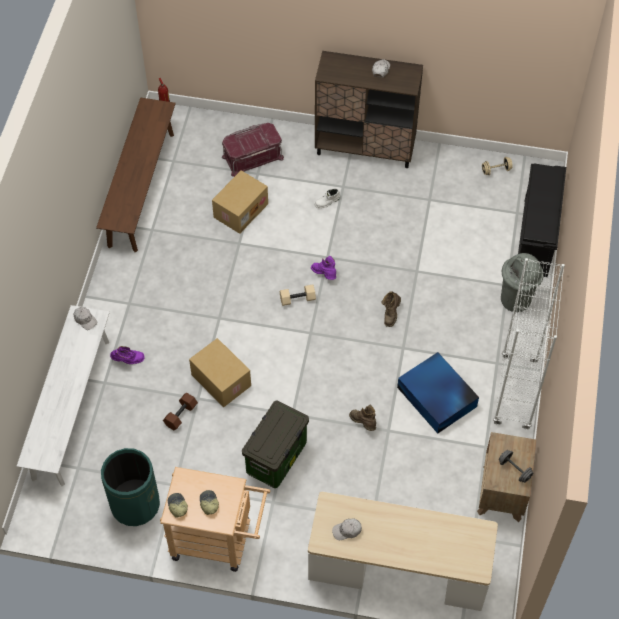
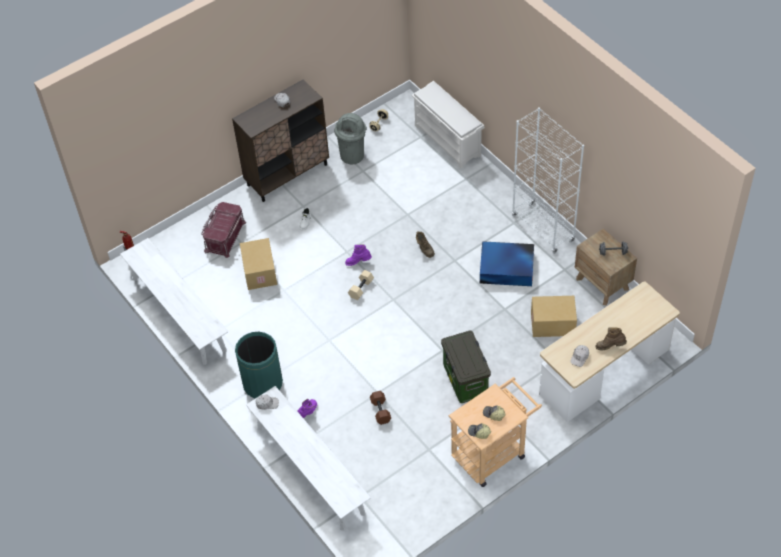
camera: 45 degrees left, 5 degrees down
brown bench [96,98,176,252] -> white bench [120,238,228,365]
green trash can [101,448,160,526] -> green trash can moved to [235,332,283,398]
cardboard box [189,338,251,407] -> cardboard box moved to [531,296,577,337]
brown boot [349,405,376,431] -> brown boot moved to [595,327,627,350]
grey trash can [501,253,544,312] -> grey trash can moved to [334,113,367,164]
black shoe rack [518,164,566,277] -> white shoe rack [412,81,484,168]

